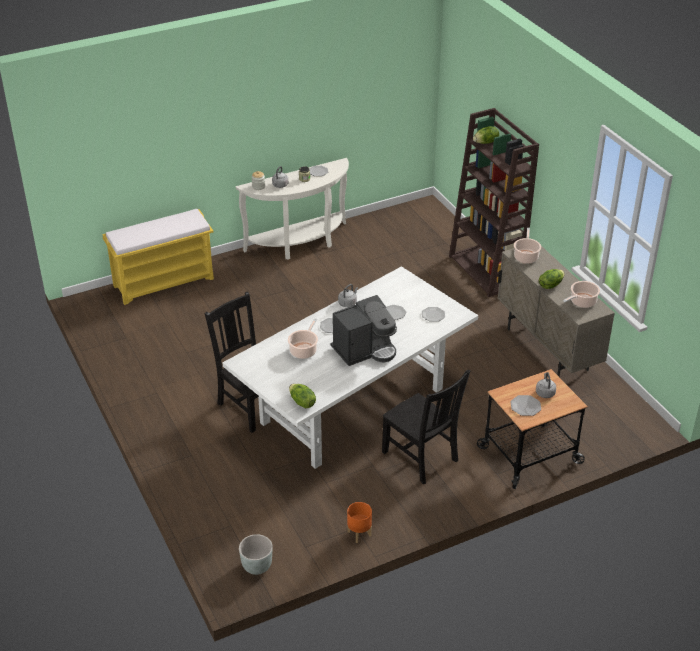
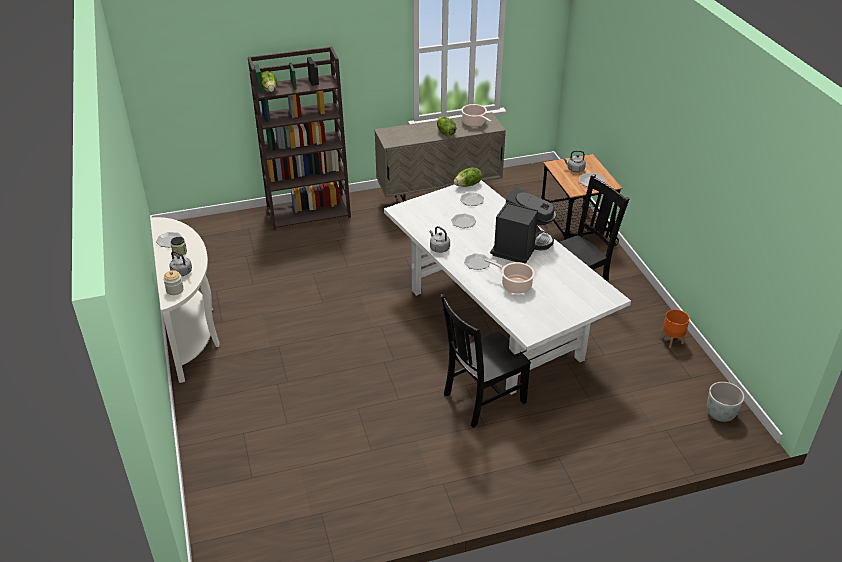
camera: 80 degrees left, 0 degrees up
yellow bench [103,209,214,305] -> none
lettuce [289,384,316,409] -> lettuce moved to [454,167,482,187]
coffee machine [330,295,397,366] -> coffee machine turned 45 degrees clockwise [490,187,556,263]
cooking pot [514,228,541,264] -> none

